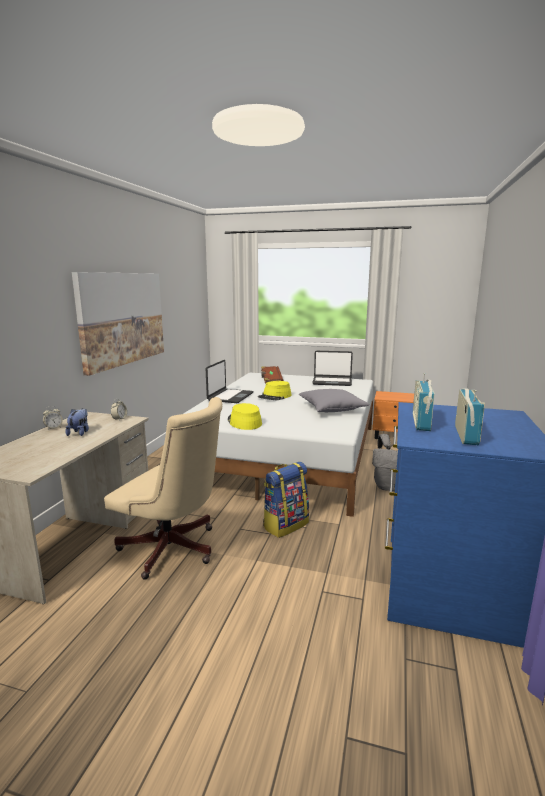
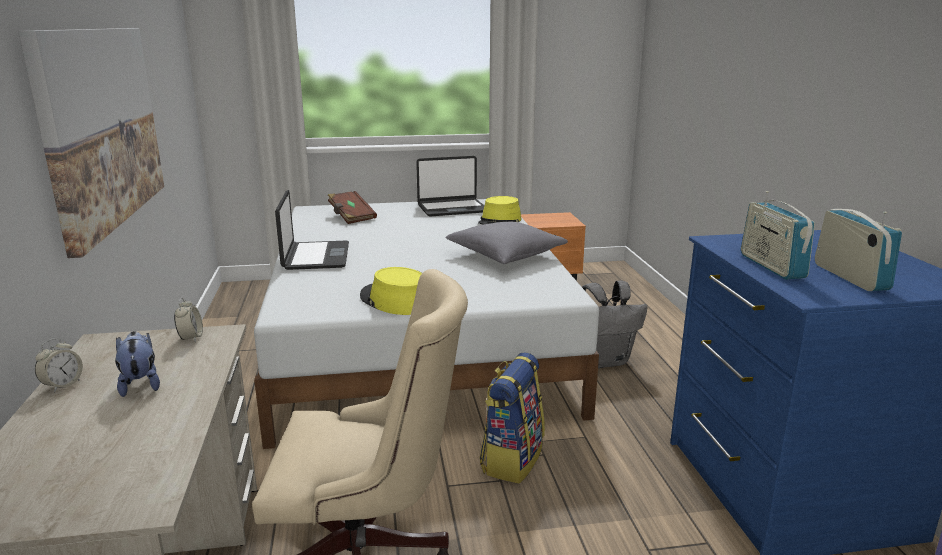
camera: 25 degrees left, 5 degrees up
yellow hat [258,381,292,400] -> yellow hat moved to [478,196,521,225]

